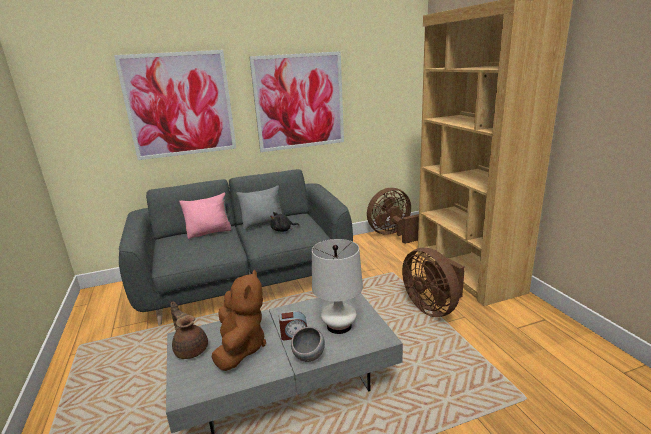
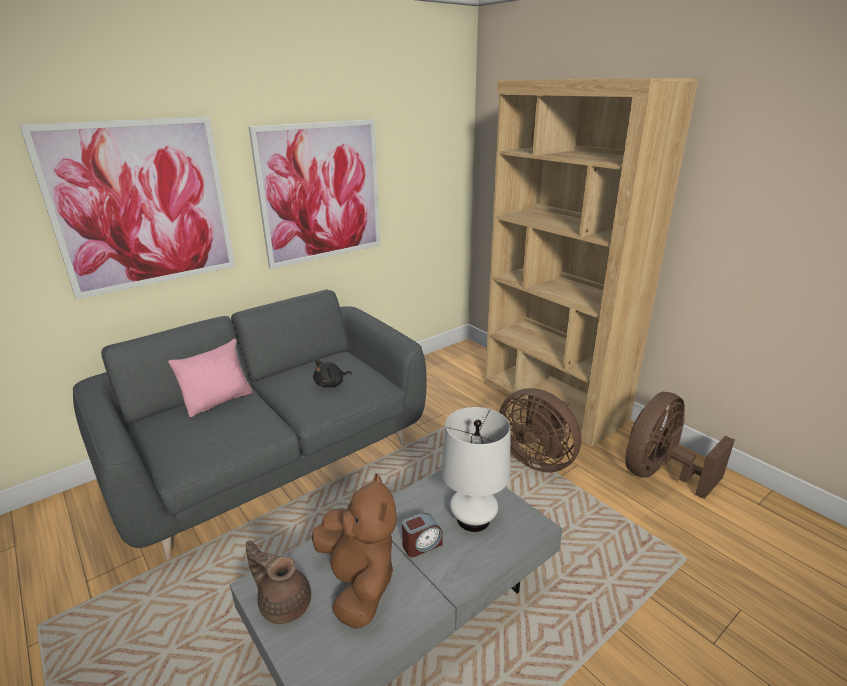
camera: 20 degrees left, 5 degrees up
grey pillow [236,185,282,229] -> none
grey bowl [291,327,325,362] -> none
brown fan [367,188,419,244] -> brown fan moved to [625,392,735,499]

